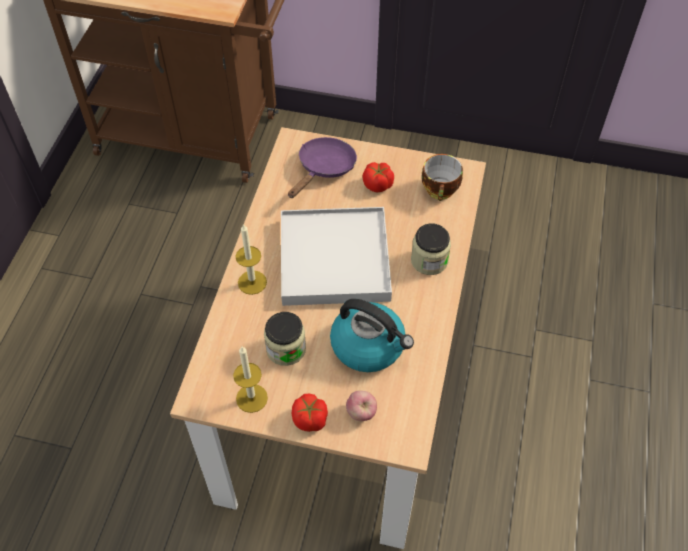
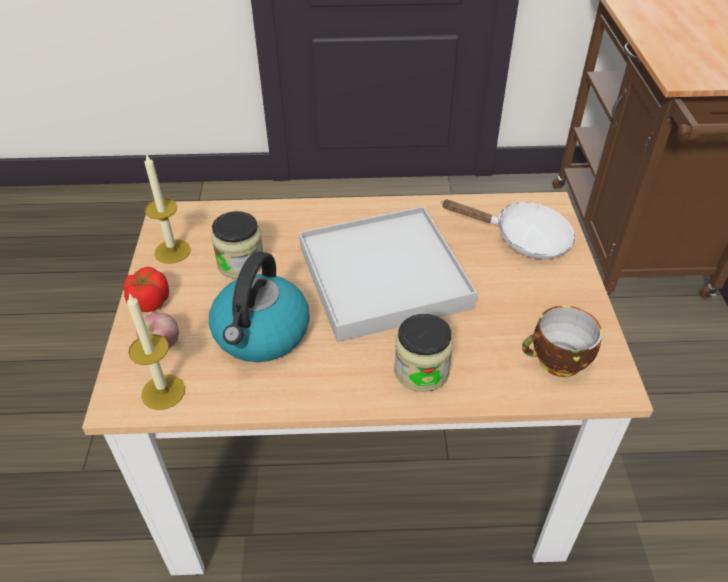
camera: 75 degrees right, 10 degrees down
candle [235,224,267,295] -> candle moved to [127,293,185,410]
purple frying pan [288,137,357,198] -> white frying pan [441,200,575,259]
tomato [363,162,394,192] -> none

